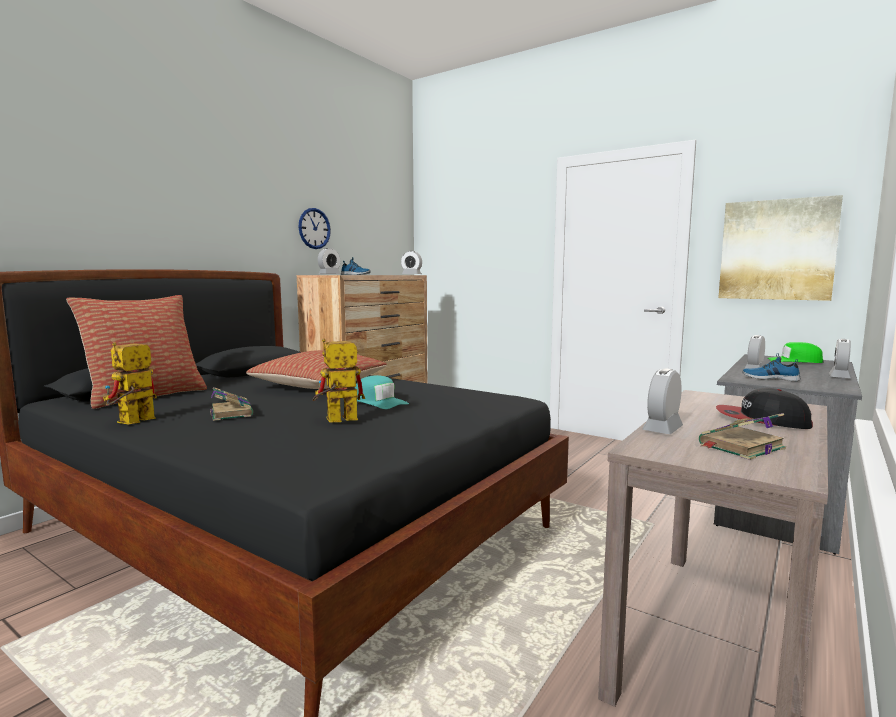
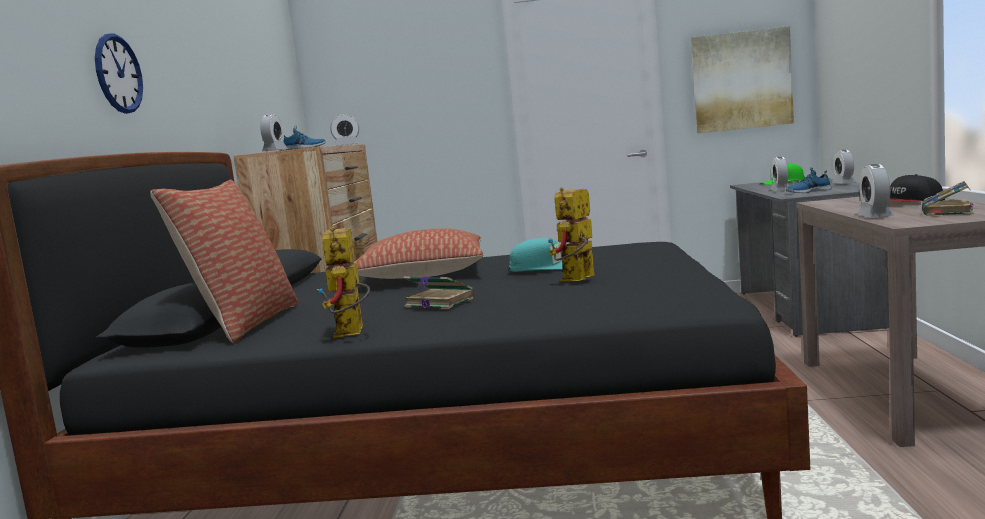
camera: 30 degrees left, 0 degrees up
wall clock [298,208,331,249] -> wall clock moved to [95,33,143,114]

